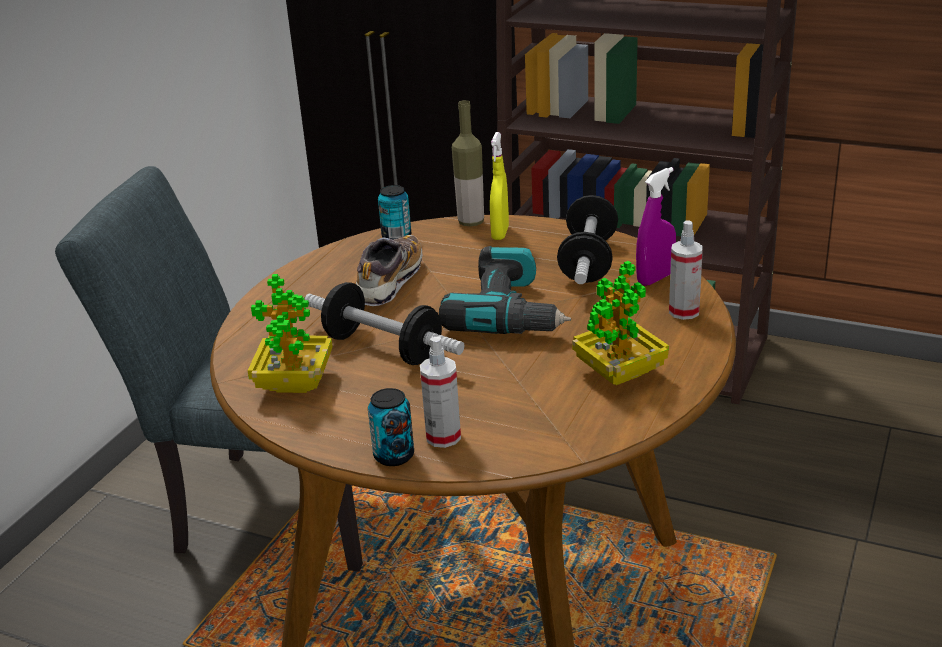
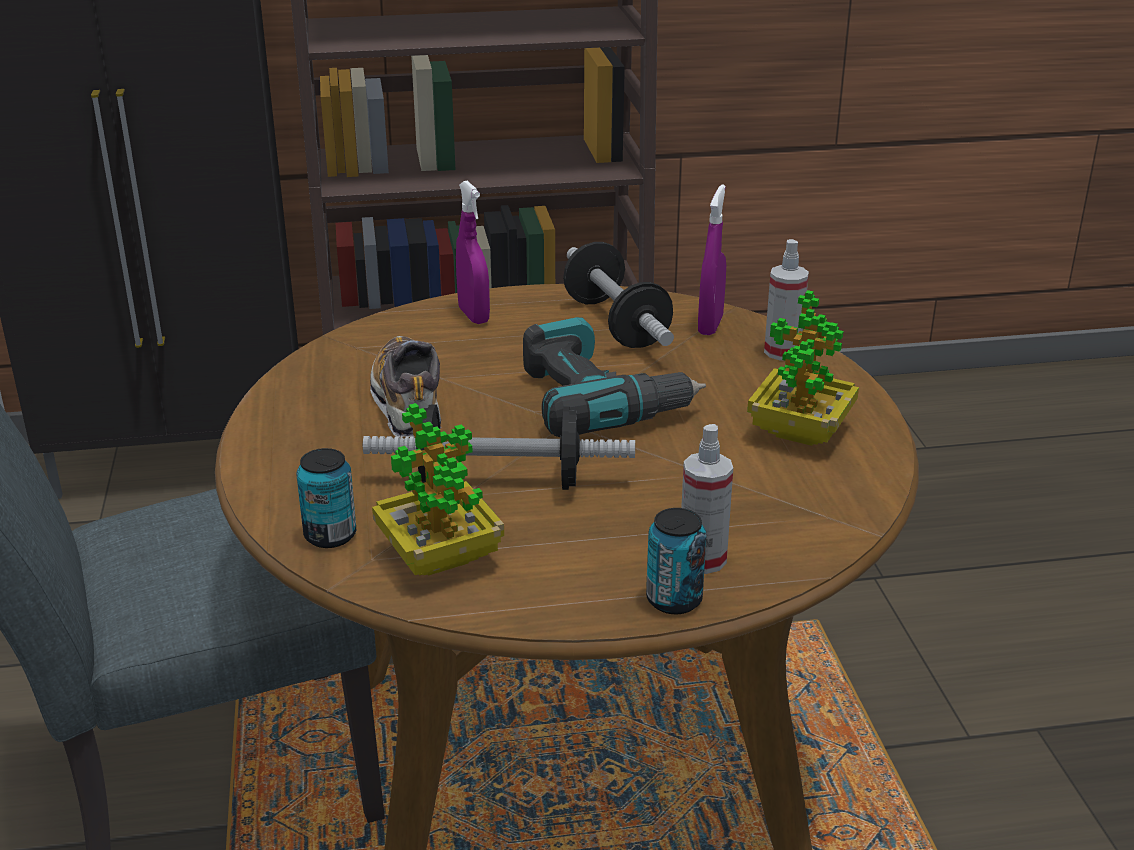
camera: 35 degrees left, 0 degrees up
can [378,185,411,240] -> can moved to [296,448,356,548]
bottle [452,100,484,226] -> none
yellow spray bottle [490,132,509,240] -> purple spray bottle [456,181,490,324]

